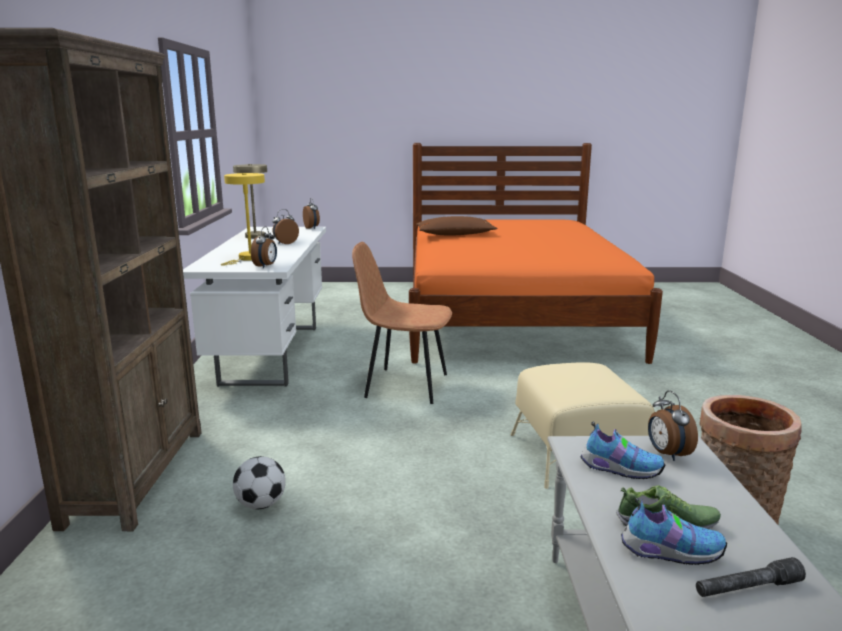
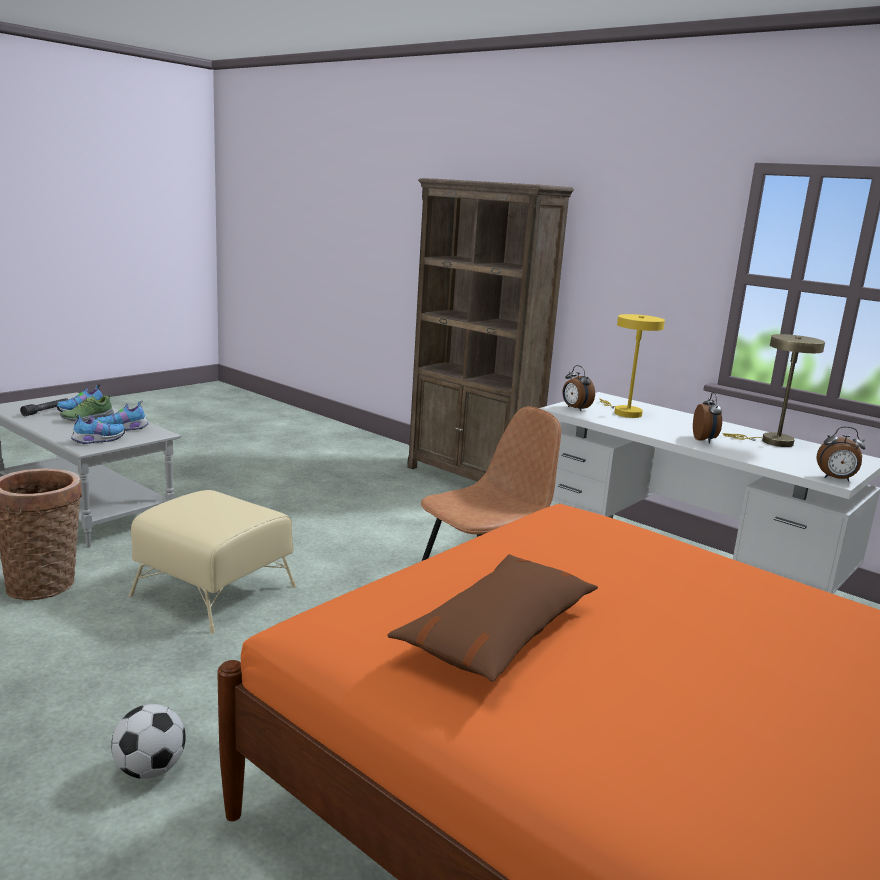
camera: 130 degrees right, 0 degrees up
football [233,456,286,509] -> football moved to [111,704,186,779]
brown pillow [416,216,497,236] -> brown pillow moved to [388,554,598,682]
alarm clock [648,390,698,461] -> shoe [71,414,125,444]

